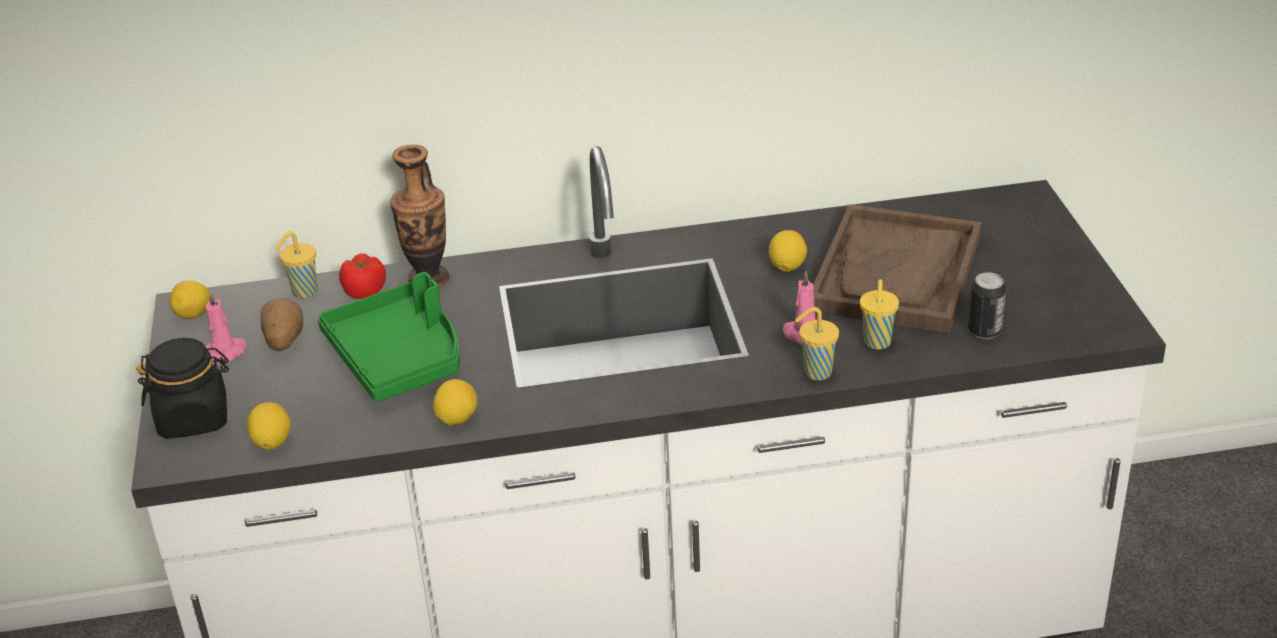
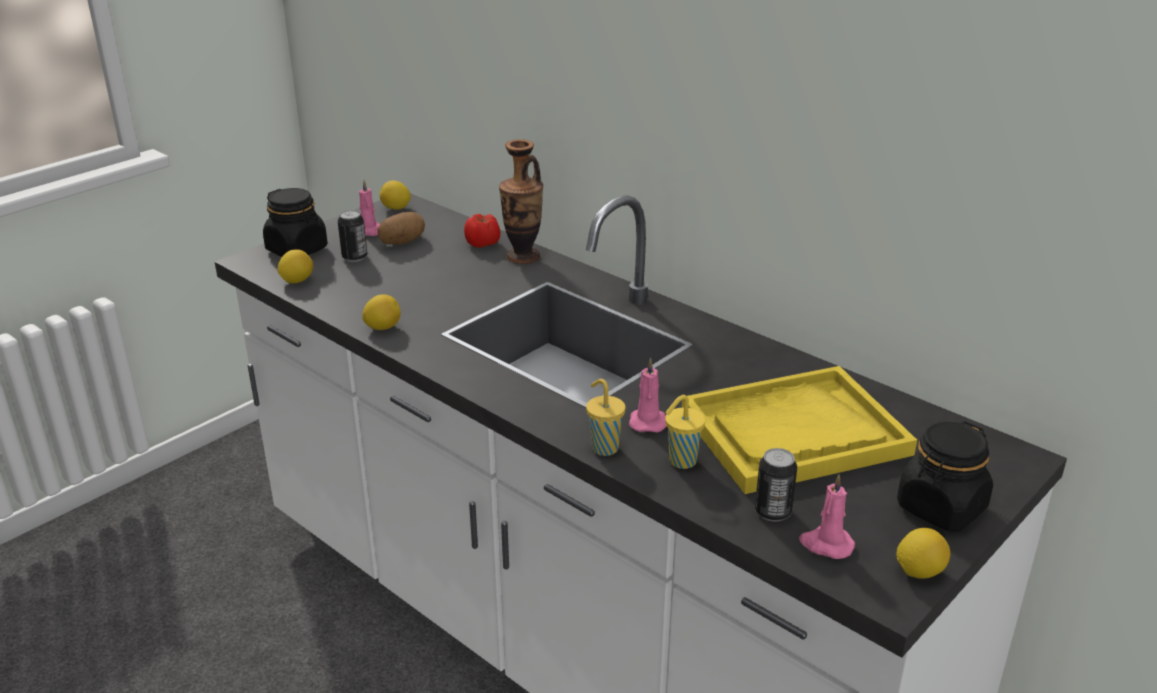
camera: 50 degrees right, 5 degrees down
yellow cup [275,231,318,299] -> none
green tray [318,272,460,402] -> none
lemon [769,230,807,272] -> lemon moved to [896,528,950,579]
brown tray [813,204,981,334] -> yellow tray [681,366,917,494]
none -> can [338,210,367,262]
none -> pink candle [799,474,855,559]
none -> black jar [897,421,993,531]

